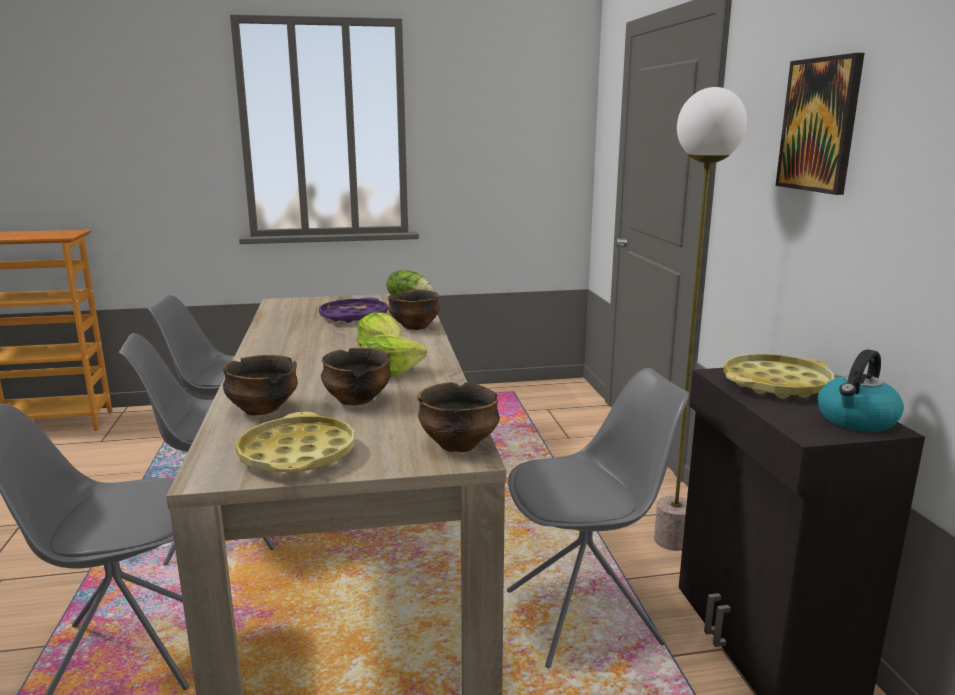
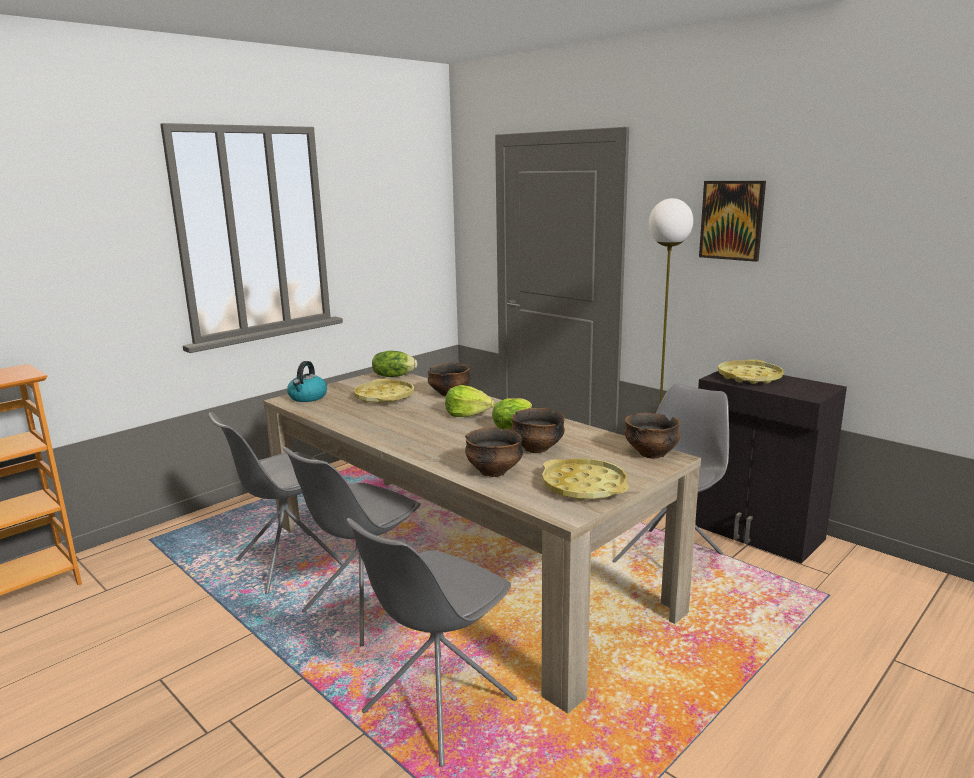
camera: 35 degrees left, 0 degrees up
purple tray [319,298,388,323] -> yellow tray [354,379,414,404]
kettle [818,349,904,432] -> kettle moved to [287,361,327,402]

